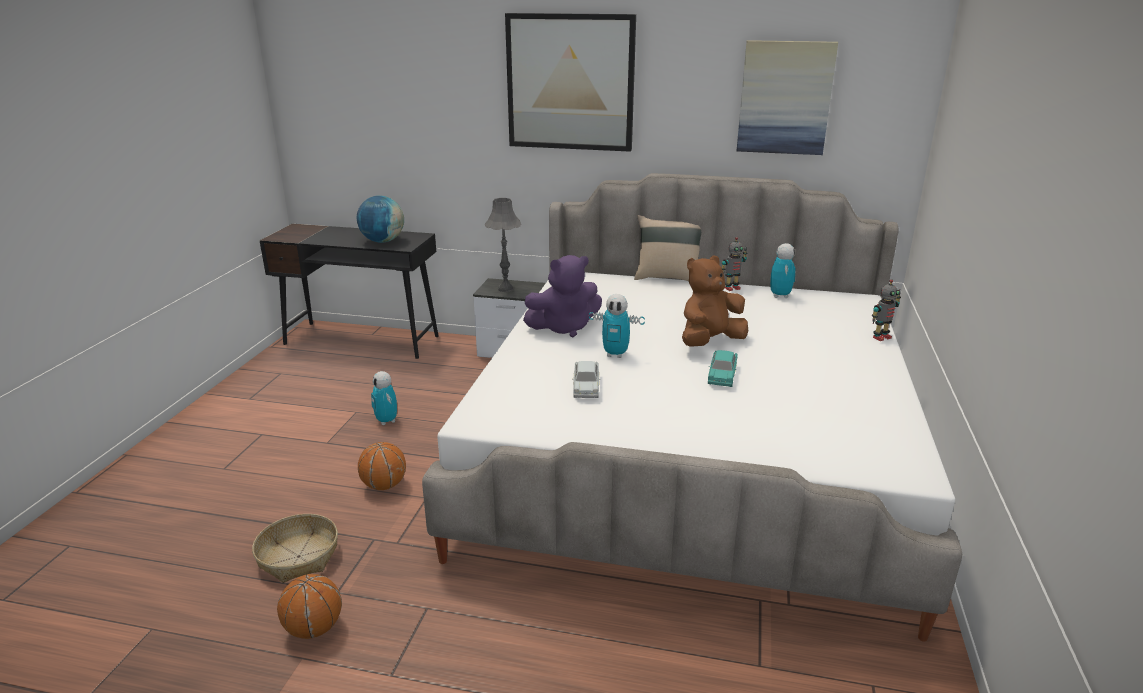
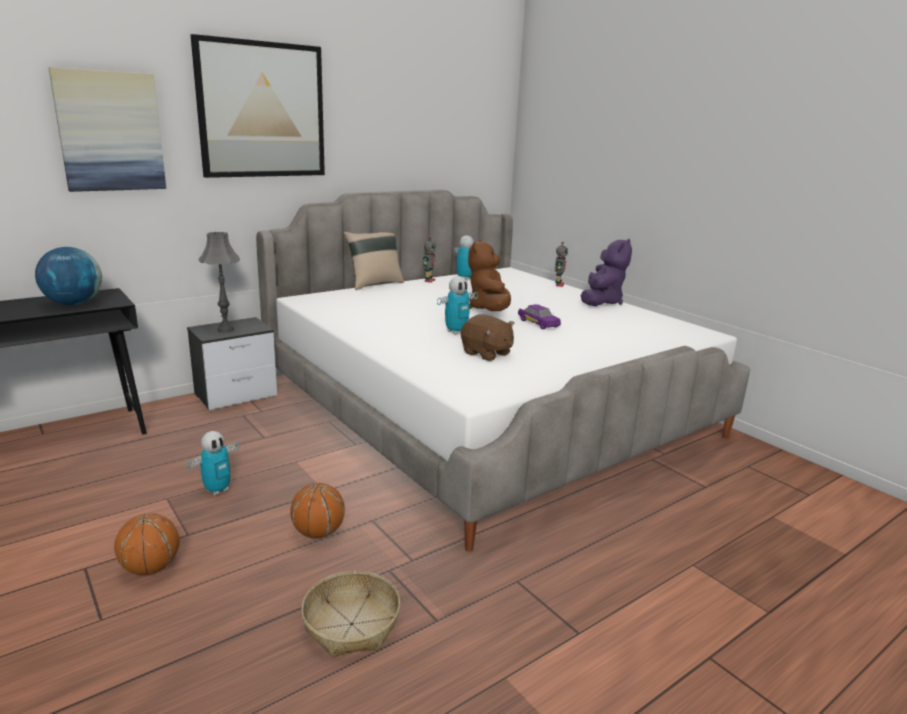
camera: 50 degrees left, 5 degrees down
basketball [277,574,342,639] -> basketball moved to [114,513,180,575]
toy robot [371,371,397,425] -> toy robot turned 60 degrees counterclockwise [187,431,240,496]
purple plush toy [523,255,602,337] -> purple plush toy moved to [581,238,632,306]
white toy car [572,361,600,398] -> brown plush toy [461,314,514,361]
turquoise toy car [708,350,738,387] -> purple toy car [518,304,561,330]
picture [737,40,838,155] -> picture moved to [48,67,166,192]

